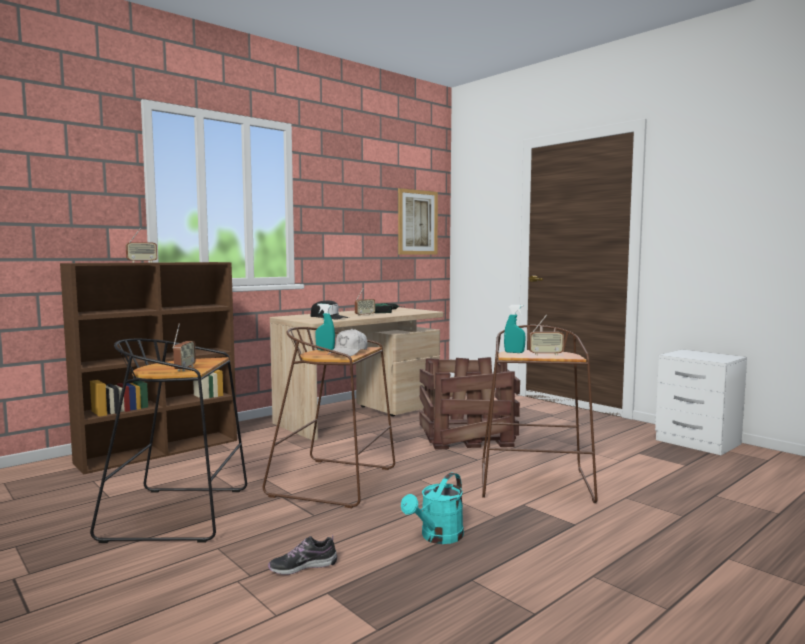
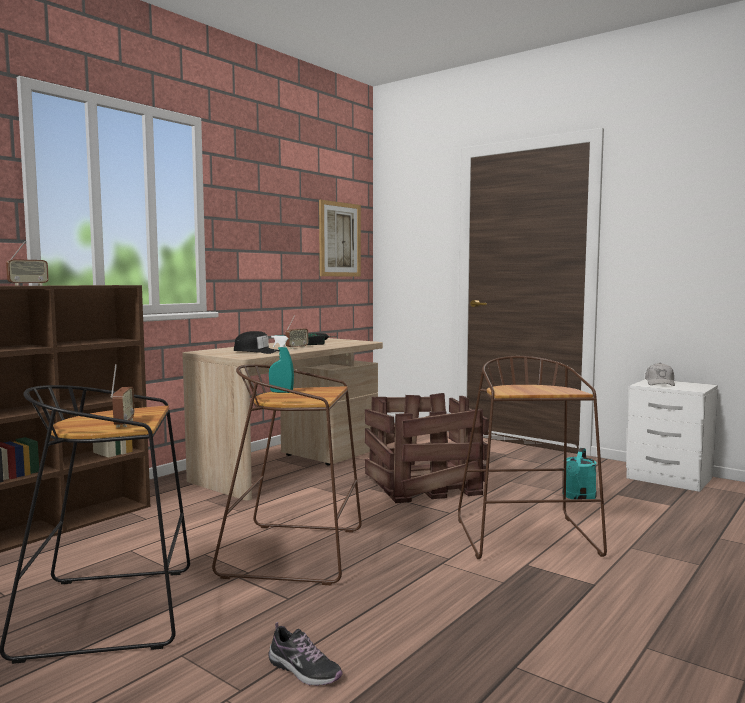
camera: 10 degrees left, 0 degrees up
shoe [268,535,337,575] -> shoe turned 120 degrees counterclockwise [268,622,343,686]
white cap [328,328,368,356] -> white cap moved to [645,363,675,386]
turquoise watering can [401,472,464,544] -> turquoise watering can moved to [566,448,597,499]
turquoise spray bottle [504,305,526,353] -> none
radio [529,314,564,356] -> none

